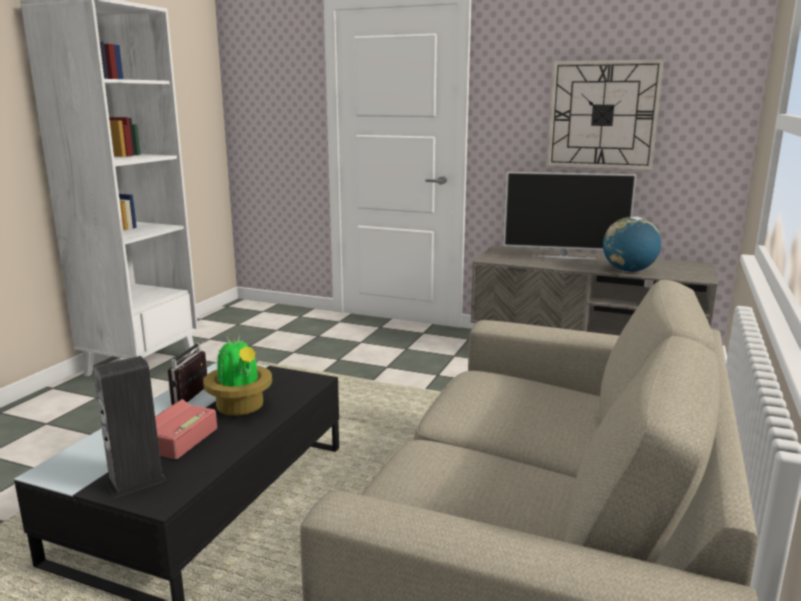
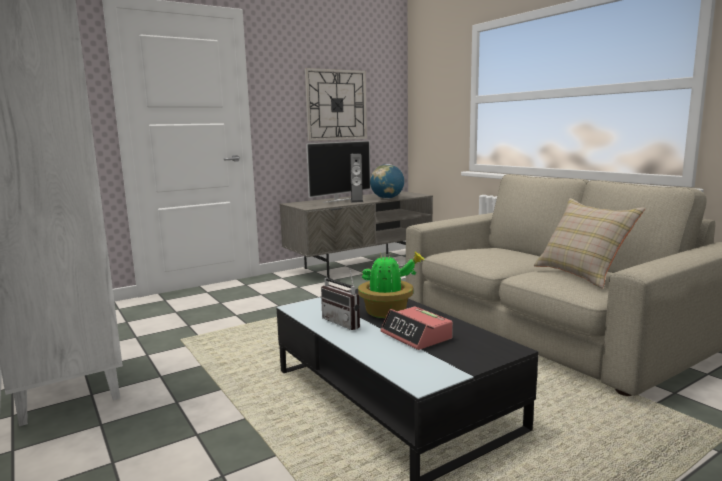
camera: 55 degrees left, 5 degrees down
speaker [93,356,167,498] -> speaker moved to [350,153,363,203]
none -> beige pillow [534,198,645,289]

